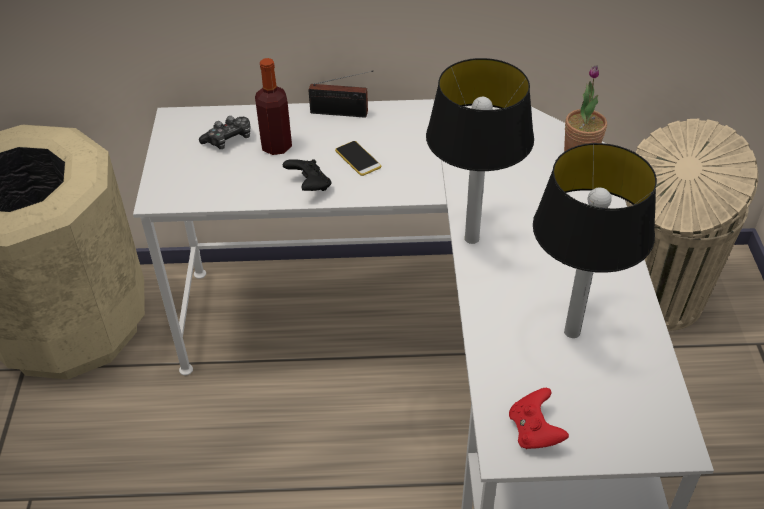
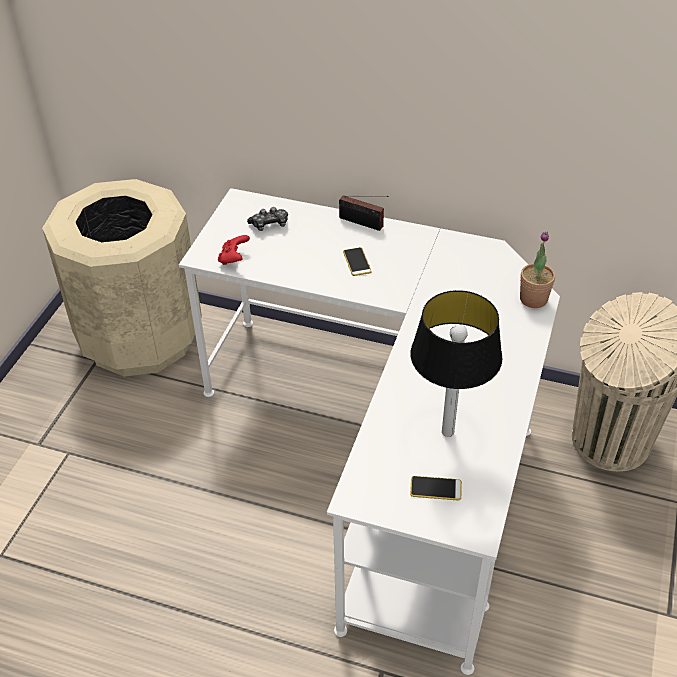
camera: 20 degrees right, 0 degrees up
bottle [255,58,292,155] -> none
black game controller [283,159,331,191] -> none
table lamp [426,58,534,244] -> none
red game controller [509,388,569,449] -> red game controller moved to [218,235,250,265]
none -> phone [410,476,462,501]

